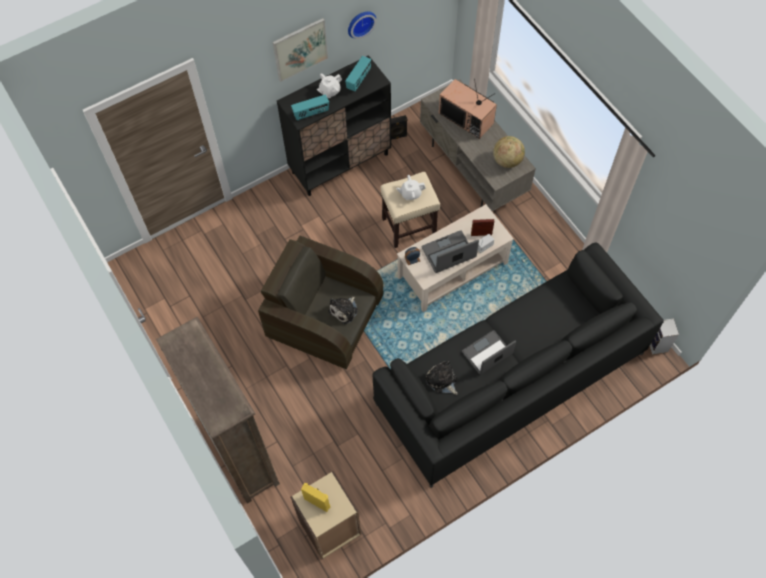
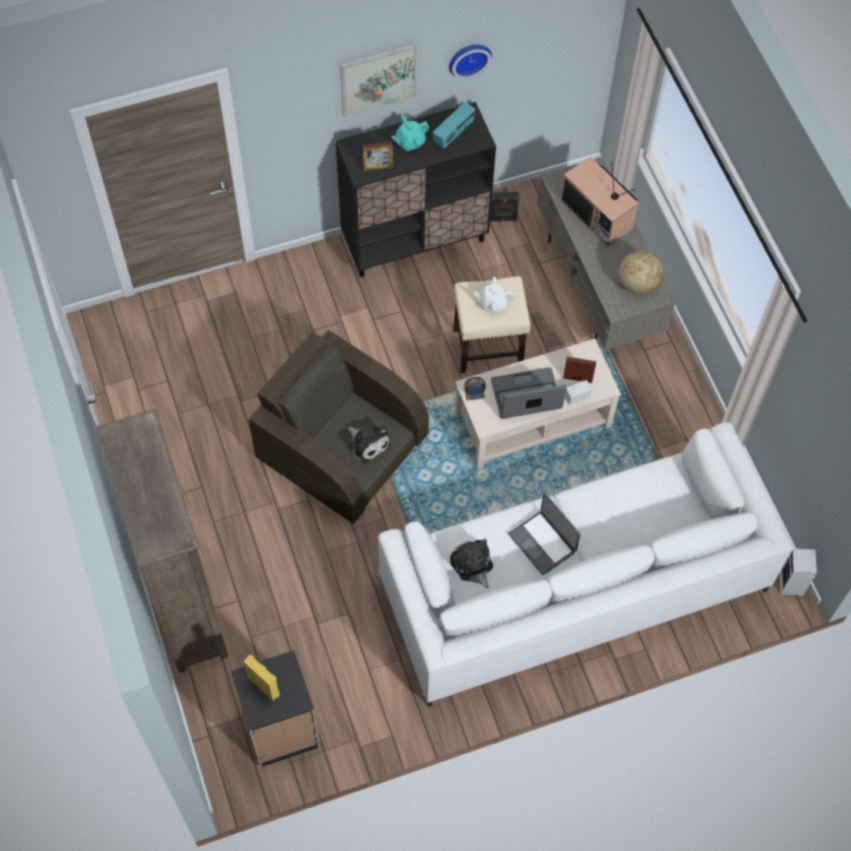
camera: 10 degrees right, 0 degrees up
beige bookcase [290,471,361,559] -> black bookcase [231,650,320,768]
radio [291,94,329,120] -> picture frame [362,142,393,171]
white teapot [317,73,342,98] -> turquoise teapot [391,115,430,151]
plush toy [328,296,358,324] -> plush toy turned 90 degrees counterclockwise [348,426,390,464]
black sofa [373,242,664,488] -> white sofa [378,422,793,707]
laptop [462,330,516,374] -> laptop turned 105 degrees counterclockwise [508,493,581,575]

